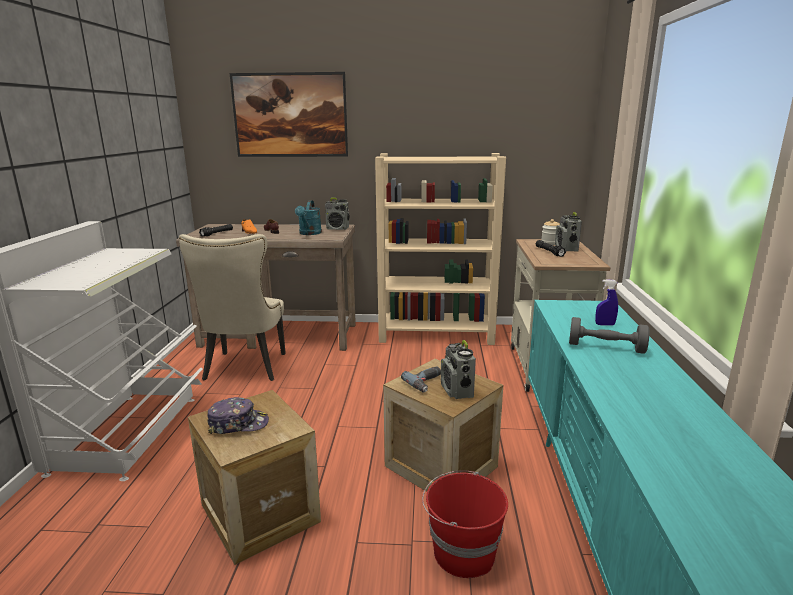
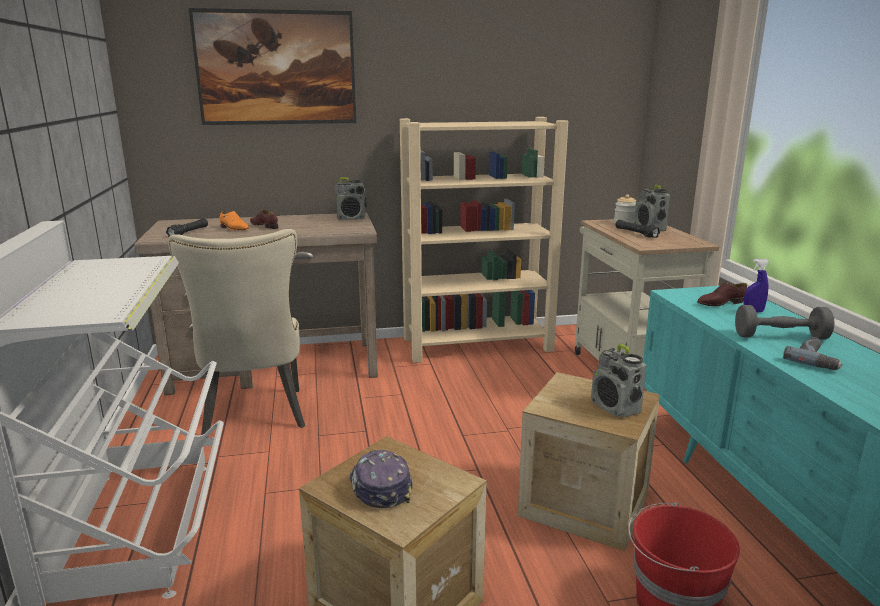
camera: 15 degrees left, 0 degrees up
cap [207,397,269,434] -> cap turned 90 degrees counterclockwise [349,450,413,508]
turquoise watering can [295,200,322,235] -> none
power drill [401,367,441,392] -> power drill moved to [783,337,843,370]
none -> brown shoe [697,283,747,306]

